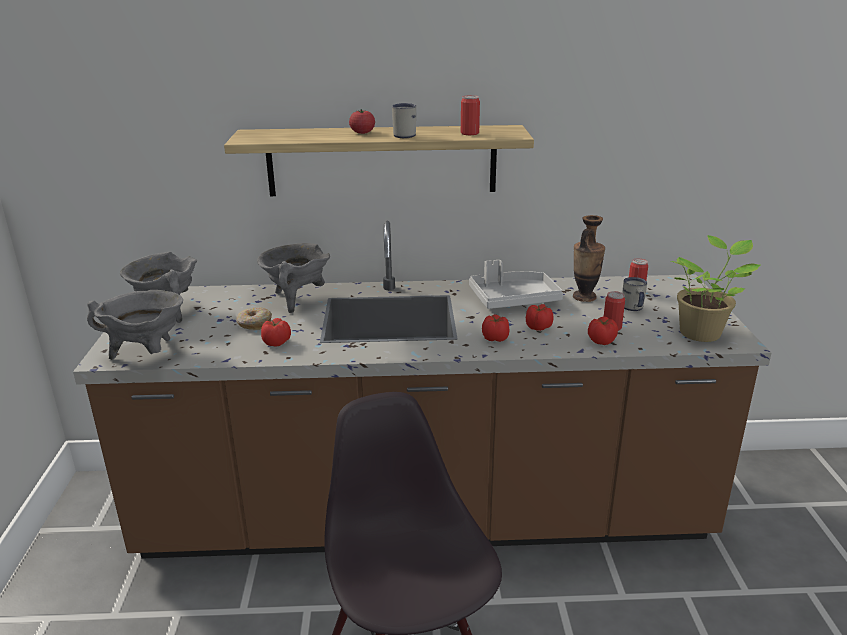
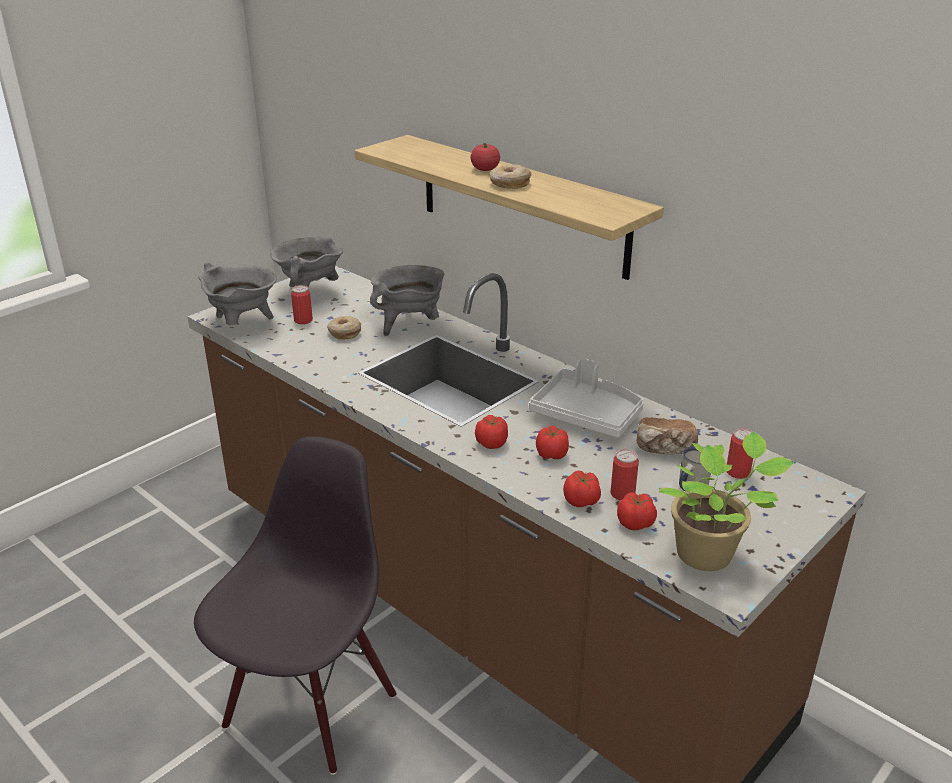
camera: 45 degrees right, 5 degrees up
tomato [261,318,291,347] -> tomato moved to [617,492,657,530]
white mug [392,103,416,138] -> donut [490,164,531,189]
can [461,95,480,135] -> can moved to [291,285,313,324]
vase [573,215,605,302] -> bread [637,417,698,455]

